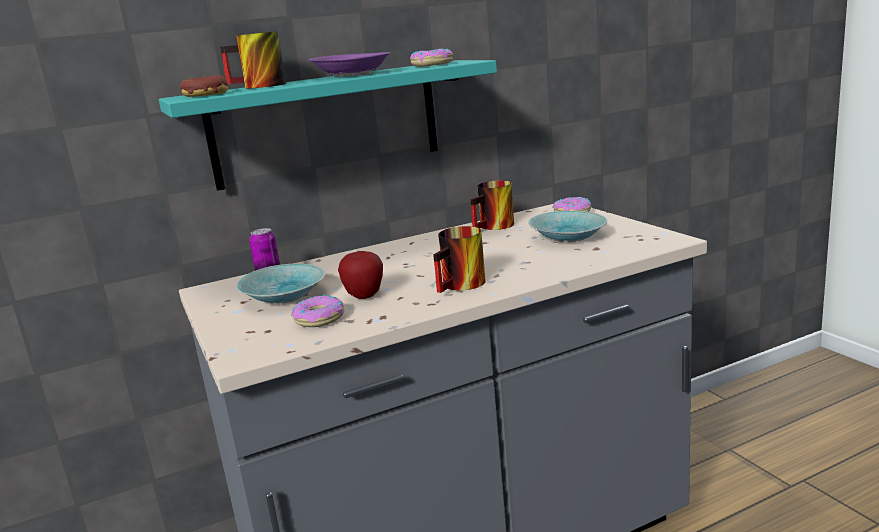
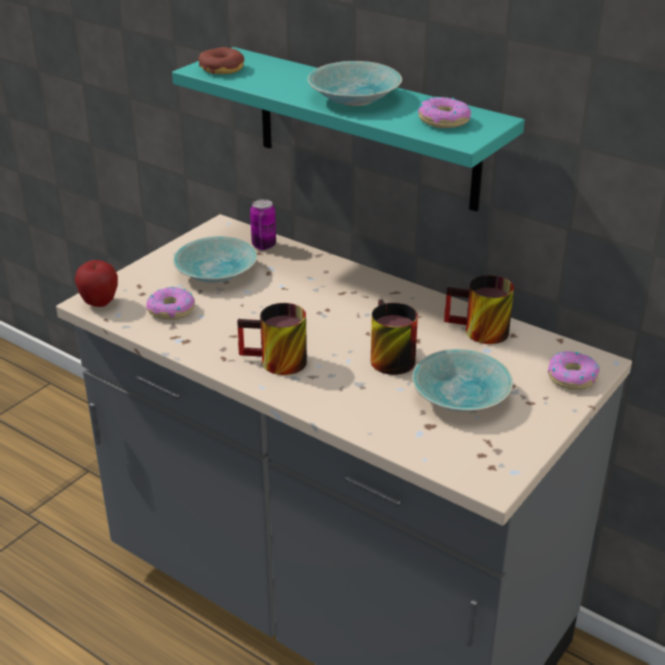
camera: 60 degrees right, 15 degrees up
mug [220,31,286,89] -> mug moved to [371,299,418,375]
purple bowl [308,52,390,77] -> turquoise bowl [308,61,402,106]
apple [338,251,383,299] -> apple moved to [74,260,118,307]

